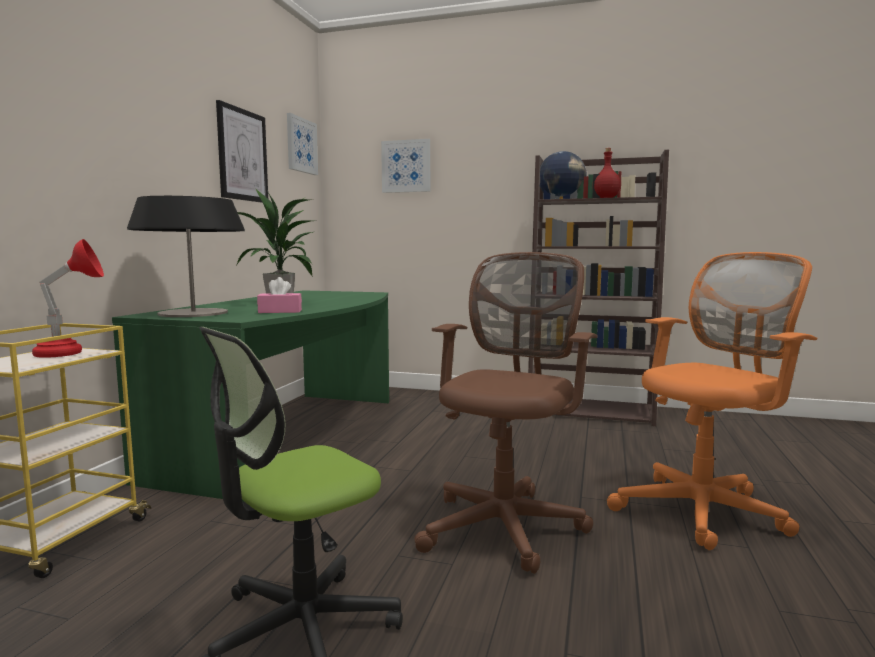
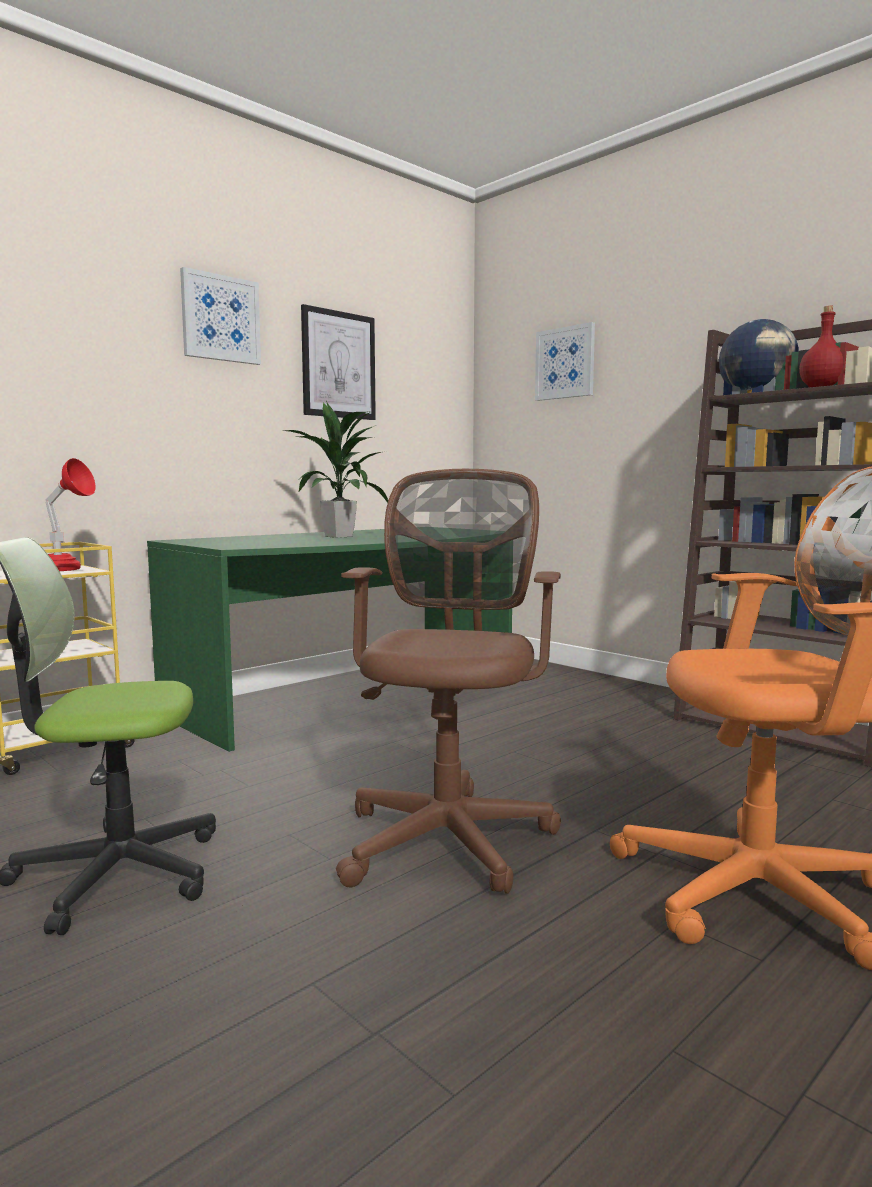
camera: 30 degrees right, 0 degrees up
table lamp [127,196,245,317] -> none
pink tissue box [257,277,302,313] -> none
picture [287,113,318,175] -> picture moved to [180,267,261,365]
brown office chair [414,252,598,574] -> brown office chair turned 45 degrees counterclockwise [336,469,561,894]

